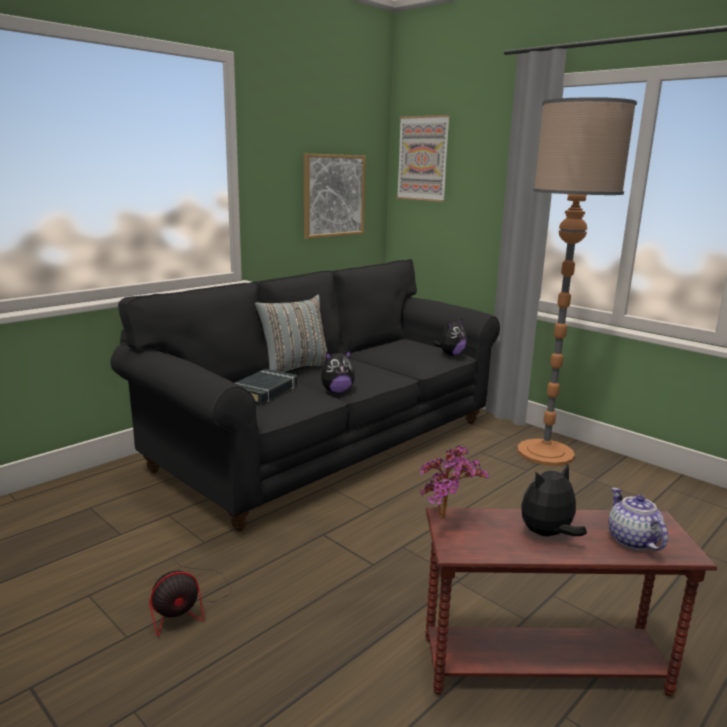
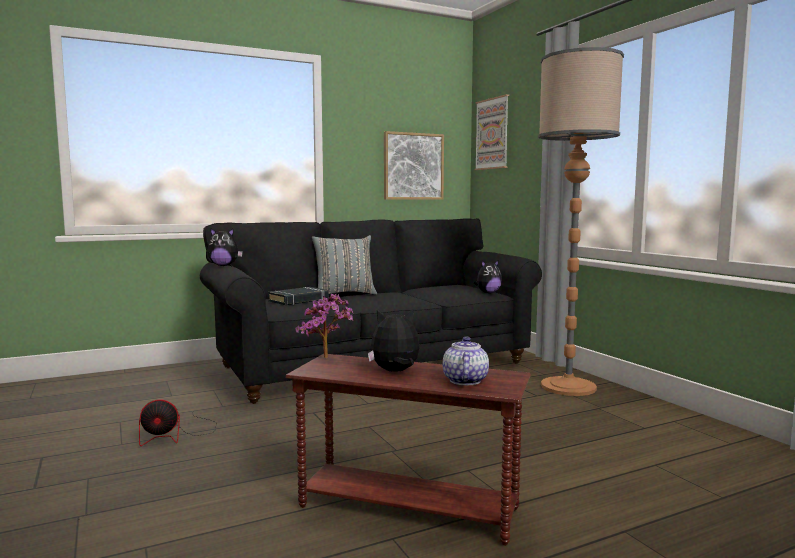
camera: 20 degrees right, 10 degrees down
plush toy [321,350,355,393] -> plush toy moved to [208,228,243,266]

